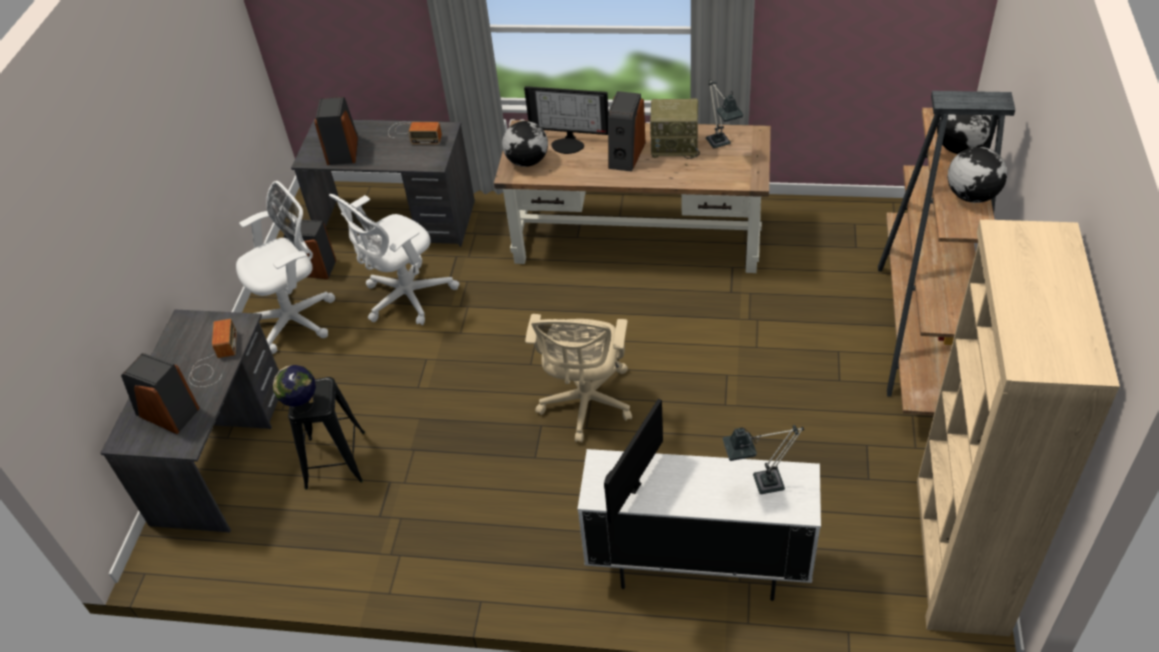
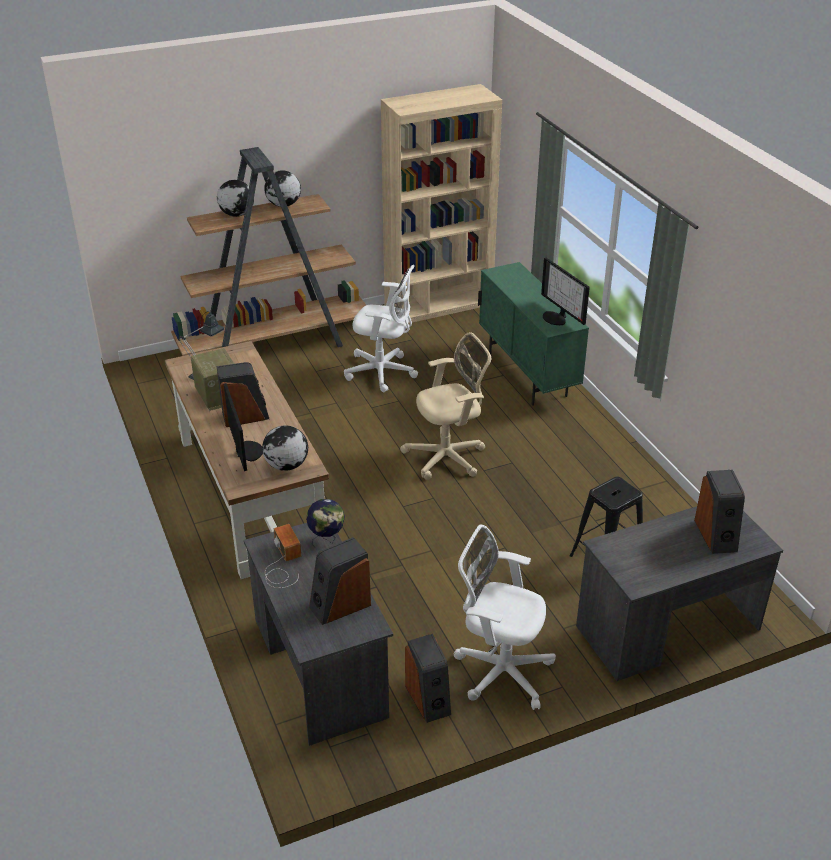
camera: 125 degrees left, 10 degrees down
radio [189,319,237,387] -> none
globe [273,365,316,414] -> globe moved to [306,499,345,548]
white office chair [329,194,460,325] -> white office chair moved to [344,265,418,393]
white cabinet [578,449,821,601] -> green cabinet [478,262,589,406]
monitor [604,399,663,524] -> monitor turned 60 degrees clockwise [541,258,590,325]
table lamp [723,425,804,494] -> none

